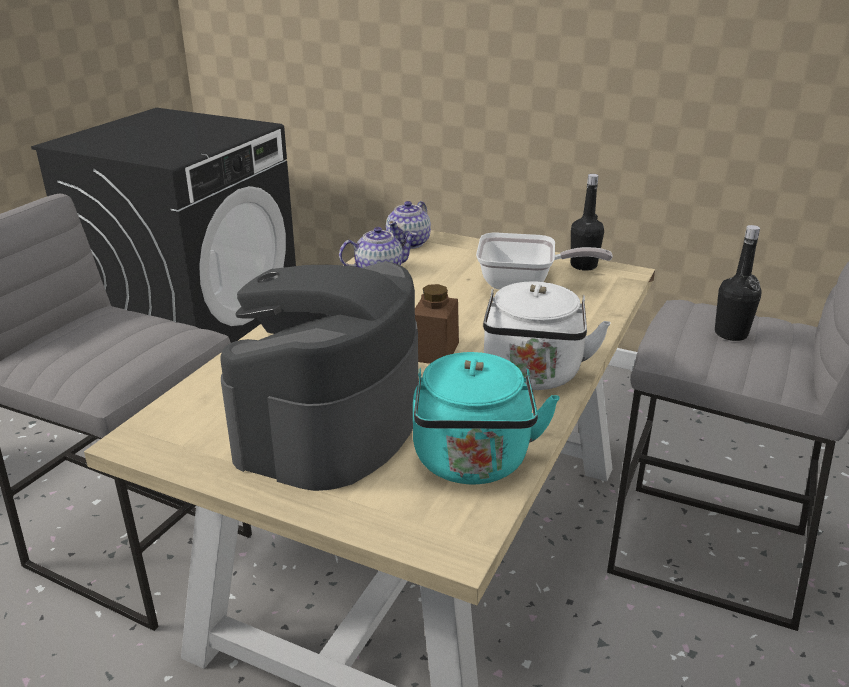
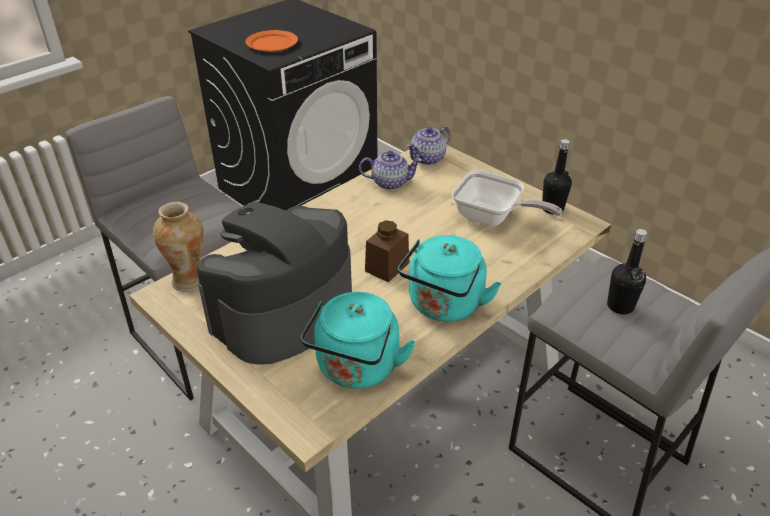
camera: 20 degrees right, 10 degrees up
white kettle [483,282,611,390] -> turquoise kettle [398,235,501,322]
none -> vase [153,202,204,292]
none -> orange plate [245,30,298,52]

